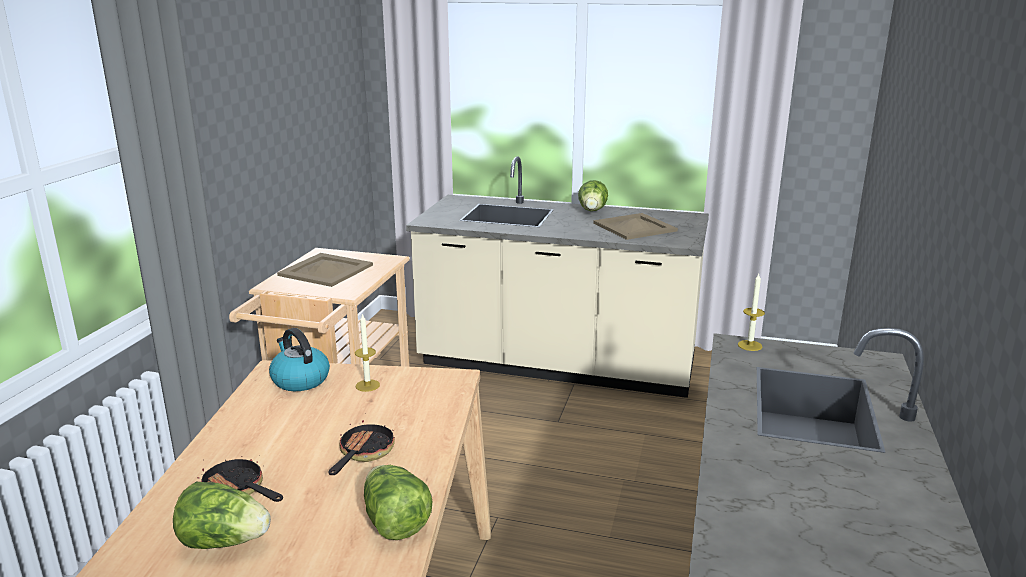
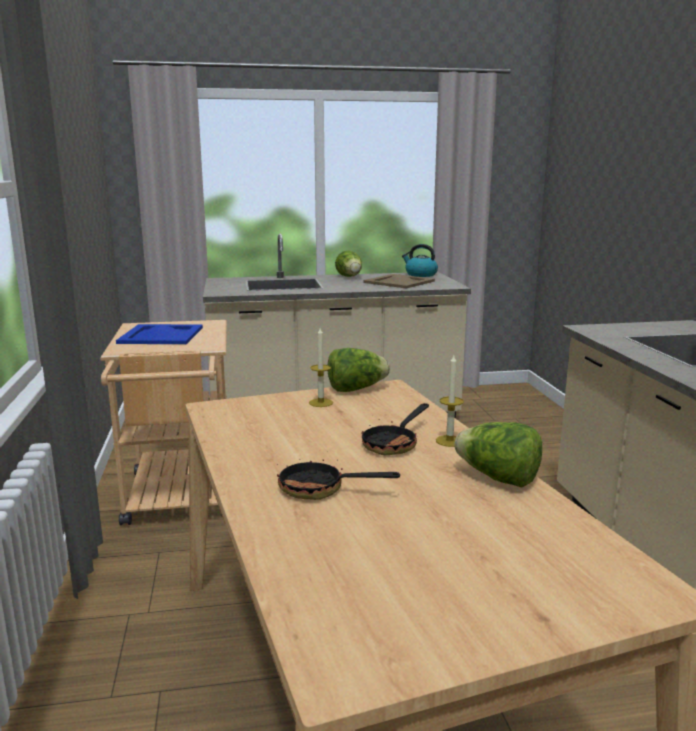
camera: 25 degrees left, 5 degrees down
lettuce [173,481,271,549] -> lettuce moved to [328,348,390,392]
kettle [269,328,330,391] -> kettle moved to [402,244,438,277]
beige tray [277,253,373,287] -> blue tray [116,324,203,344]
frying pan [328,413,395,475] -> frying pan turned 135 degrees counterclockwise [361,403,429,455]
candle [738,274,765,351] -> candle moved to [436,355,464,447]

